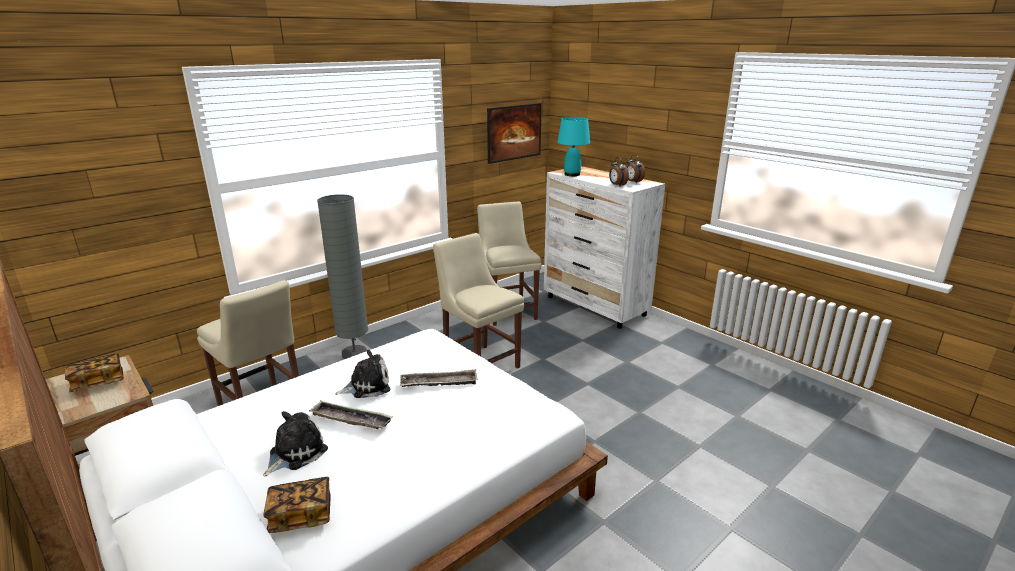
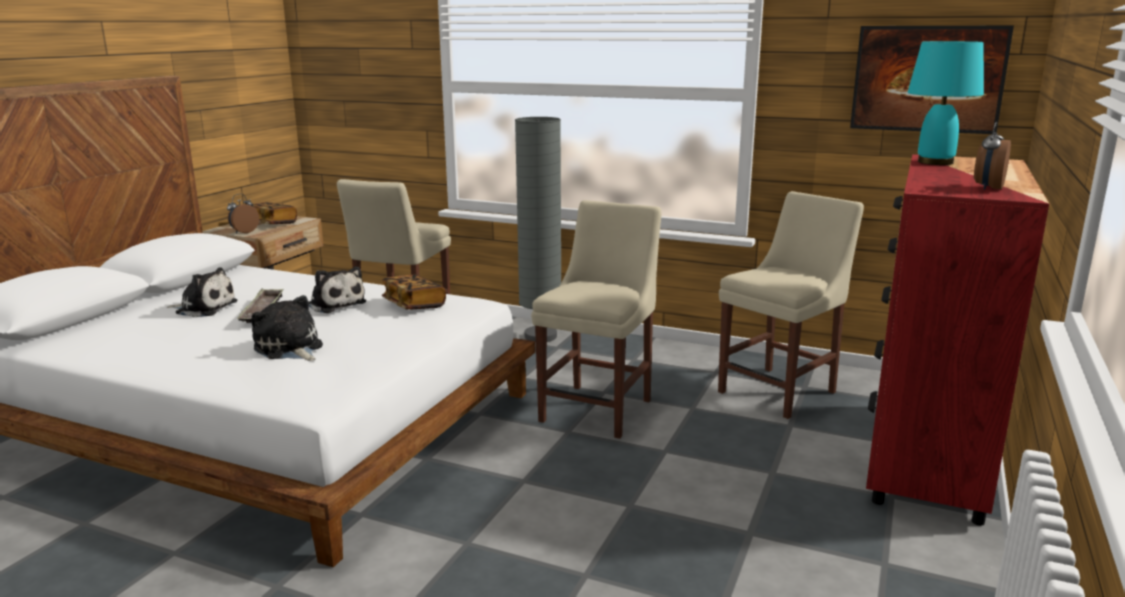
camera: 65 degrees right, 5 degrees down
book [263,477,331,533] -> book moved to [382,275,446,310]
tray [400,369,478,387] -> none
white dresser [544,166,665,329] -> red dresser [866,154,1049,526]
alarm clock [609,157,629,186] -> alarm clock moved to [227,194,259,233]
none -> plush toy [251,295,323,361]

